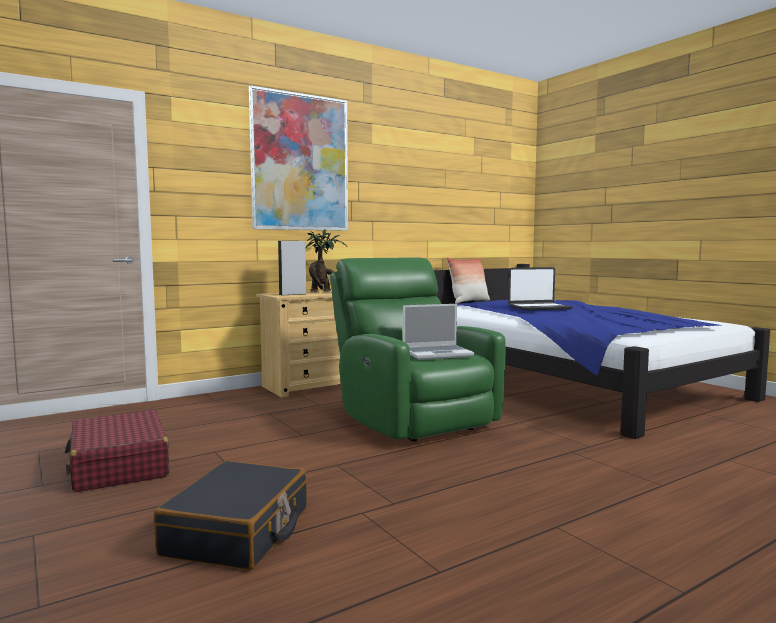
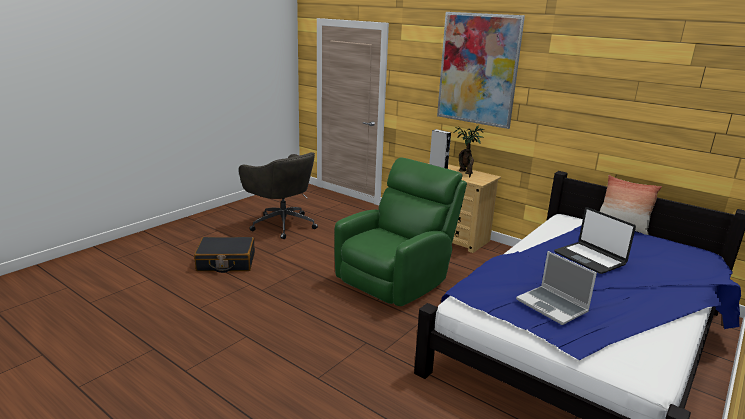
camera: 70 degrees right, 15 degrees up
red suitcase [65,410,169,493] -> grey office chair [239,152,318,239]
laptop [403,304,475,360] -> laptop moved to [516,251,597,325]

